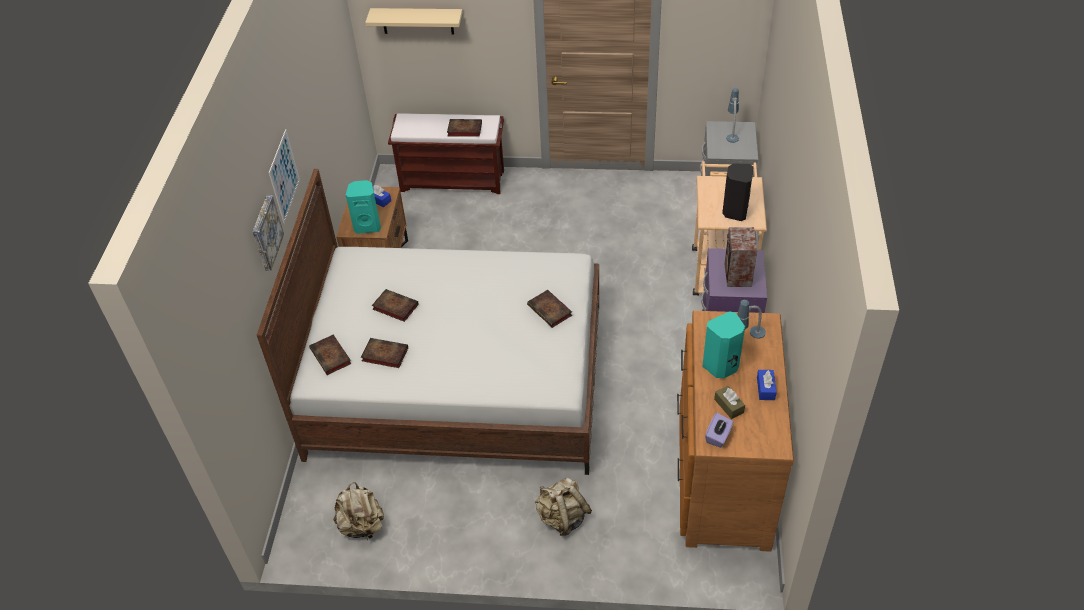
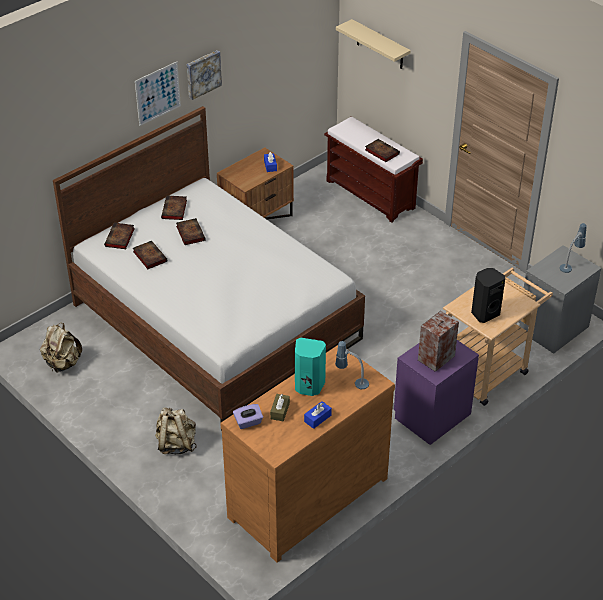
camera: 40 degrees right, 5 degrees down
picture [253,195,284,271] -> picture moved to [187,50,222,100]
turquoise speaker [346,180,381,234] -> none
book [527,290,572,328] -> book moved to [161,195,187,220]

